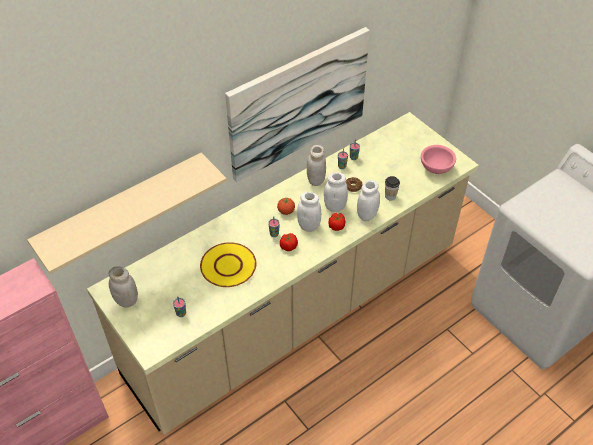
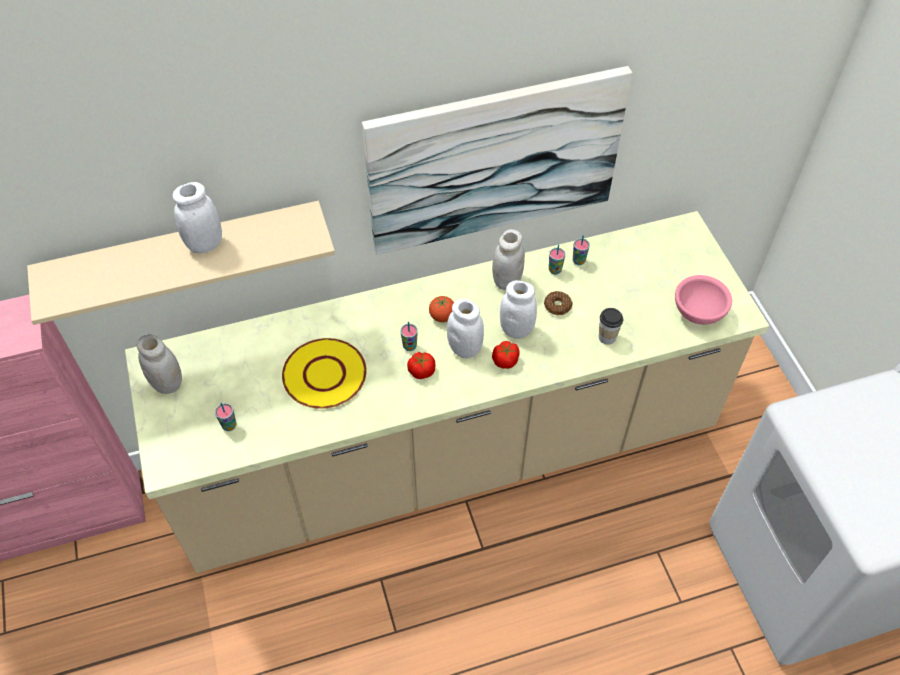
camera: 20 degrees right, 5 degrees up
white jar [357,180,380,221] -> white jar moved to [173,182,222,254]

